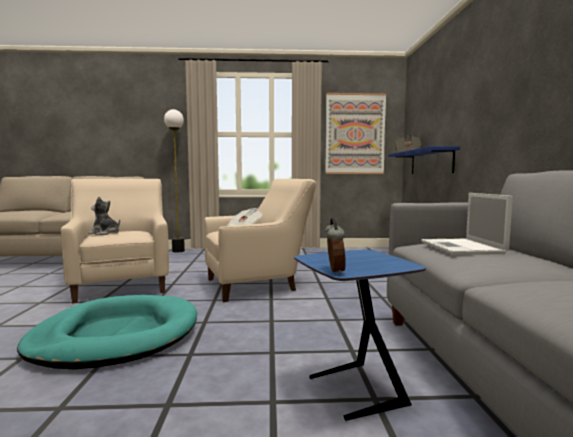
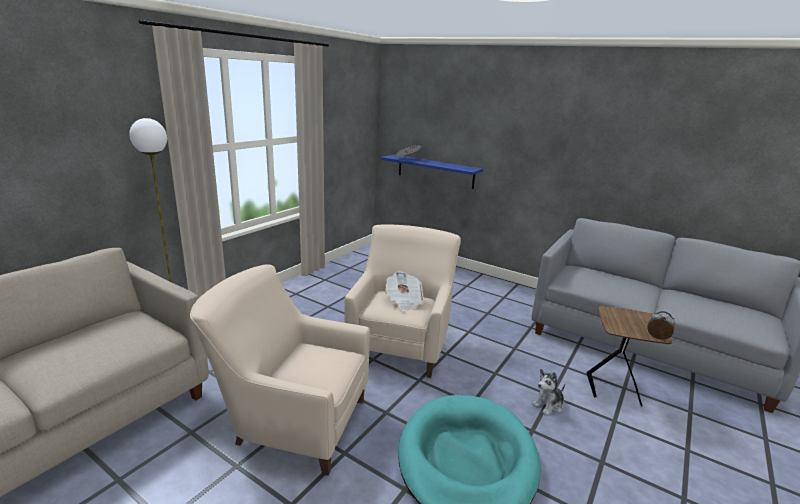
camera: 55 degrees left, 15 degrees up
plush toy [89,197,120,235] -> plush toy moved to [532,369,565,416]
blue side table [294,250,426,421] -> brown side table [586,306,672,406]
picture [325,93,386,174] -> none
laptop [421,193,513,255] -> none

